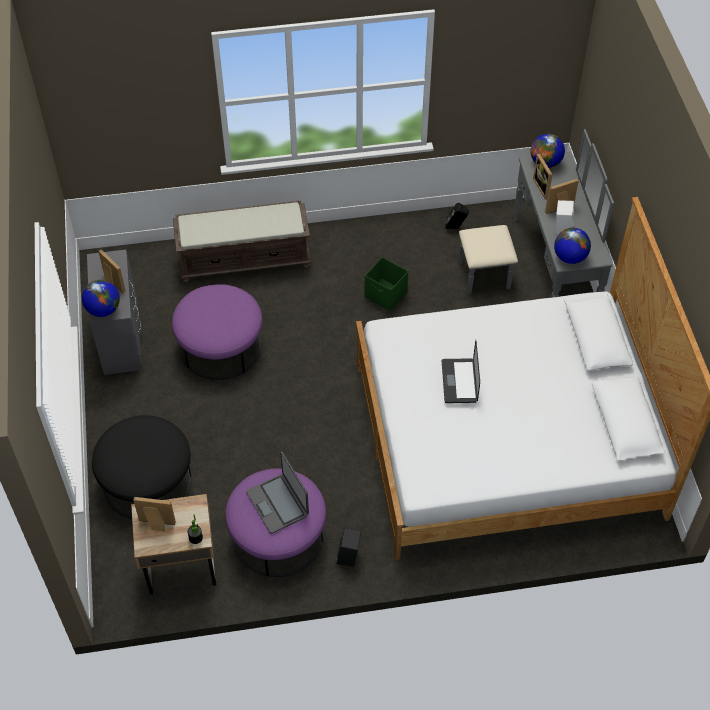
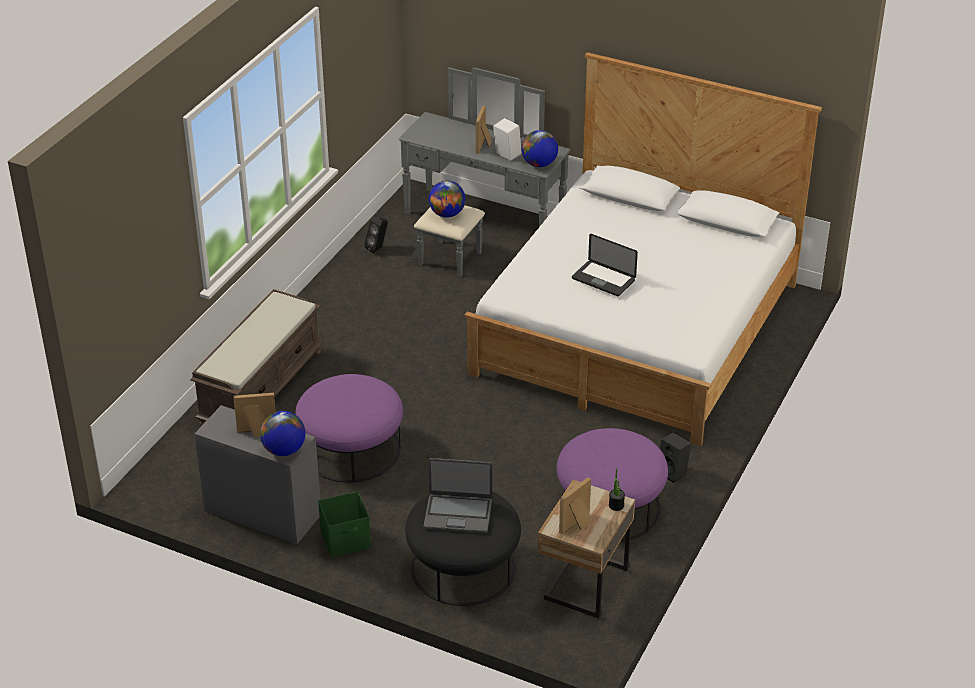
camera: 55 degrees left, 15 degrees down
laptop [246,452,309,534] -> laptop moved to [424,458,492,533]
green storage box [365,257,408,311] -> green storage box moved to [318,491,371,558]
globe [531,134,565,168] -> globe moved to [429,180,465,218]
picture frame [533,154,553,200] -> none

